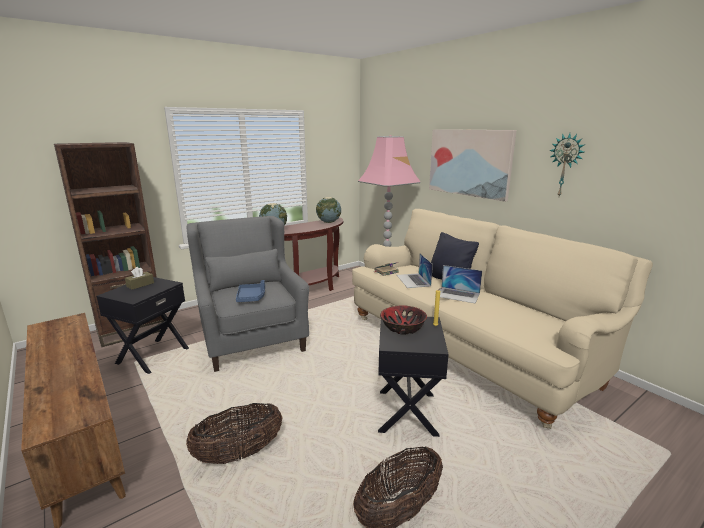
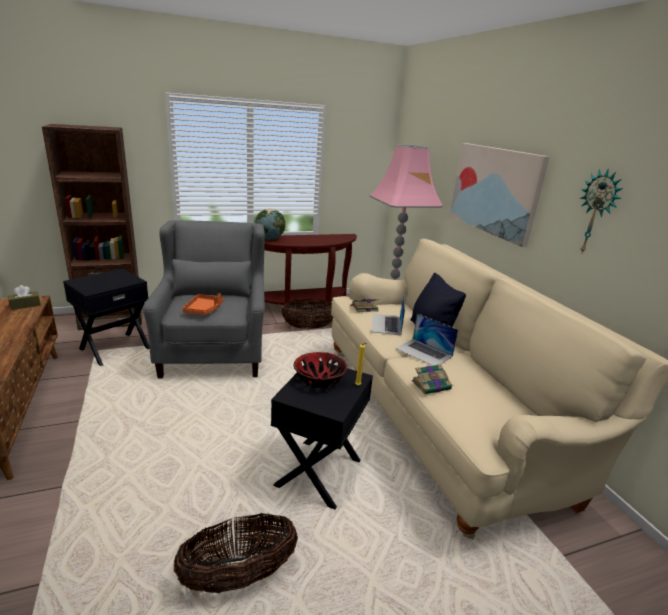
camera: 15 degrees right, 5 degrees up
brown tissue box [125,267,154,290] -> brown tissue box moved to [8,285,40,310]
basket [186,403,283,464] -> basket moved to [281,299,334,329]
blue tray [236,280,265,302] -> orange tray [182,293,224,315]
globe [316,197,341,223] -> none
none -> book [412,364,452,394]

